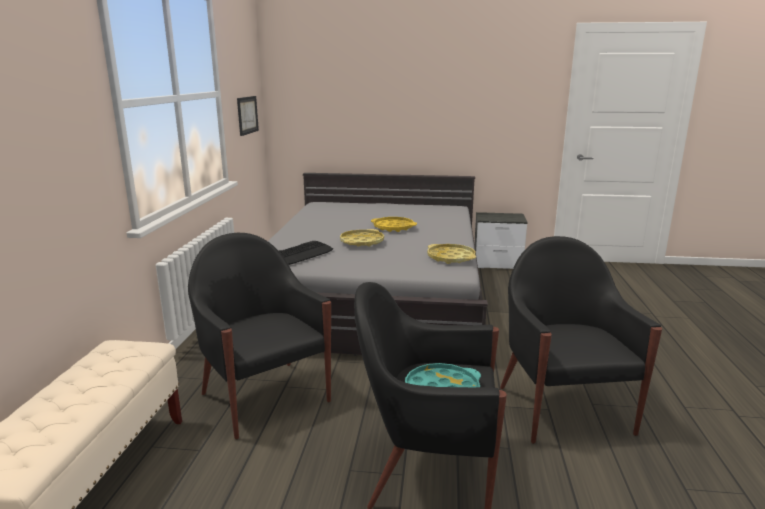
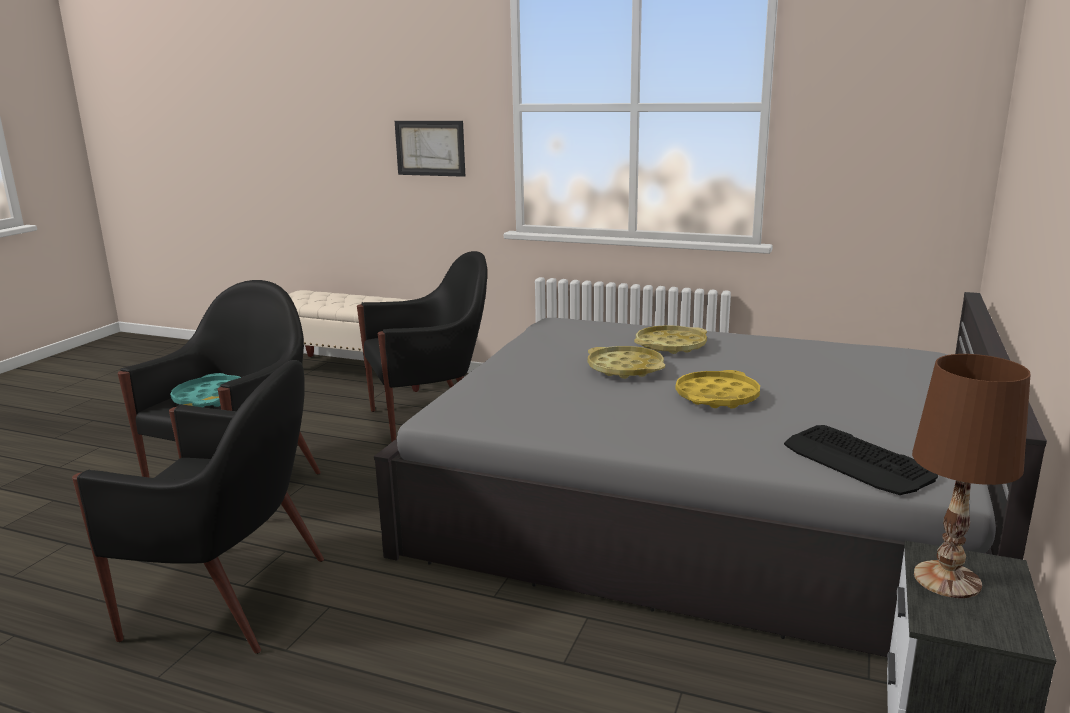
camera: 105 degrees right, 0 degrees up
picture [237,96,259,136] -> picture moved to [395,121,465,177]
keyboard [279,241,333,265] -> keyboard moved to [784,425,938,495]
yellow tray [427,244,476,264] -> yellow tray moved to [634,325,707,354]
none -> brown table lamp [912,354,1031,598]

